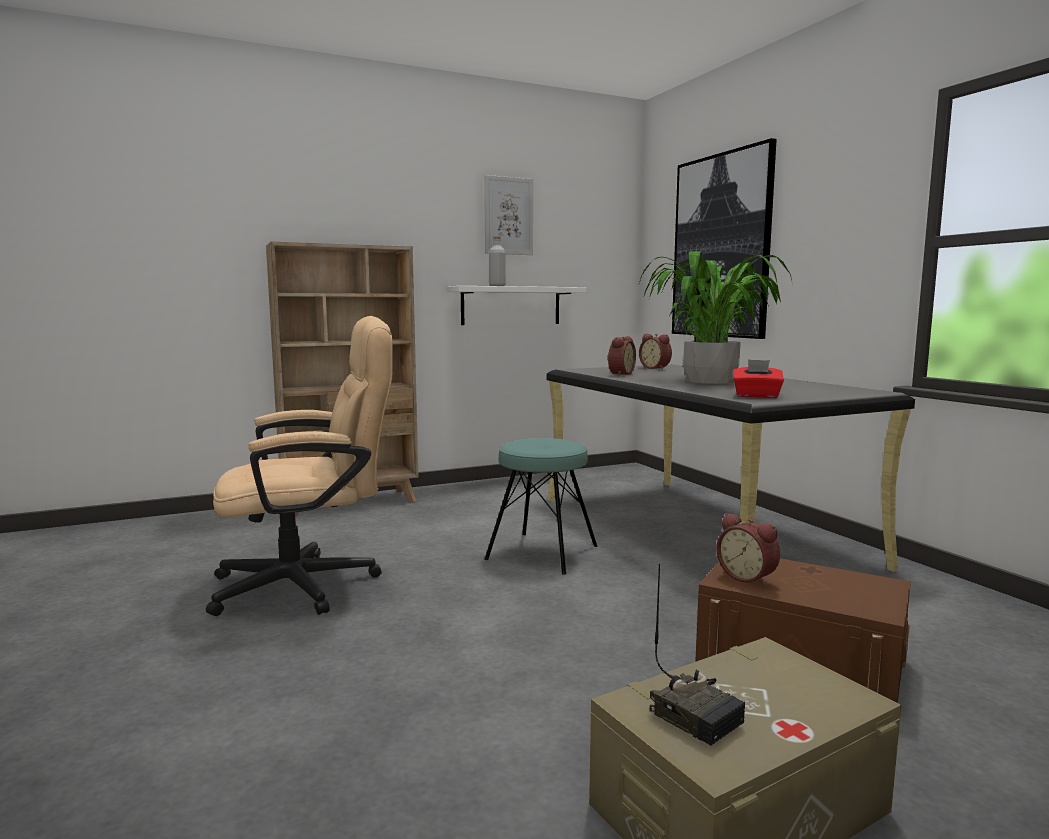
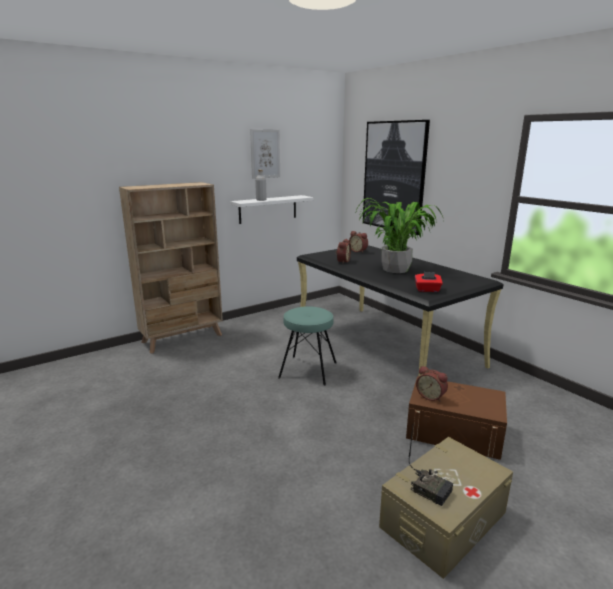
camera: 10 degrees left, 10 degrees up
beige office chair [206,316,393,616] -> none

